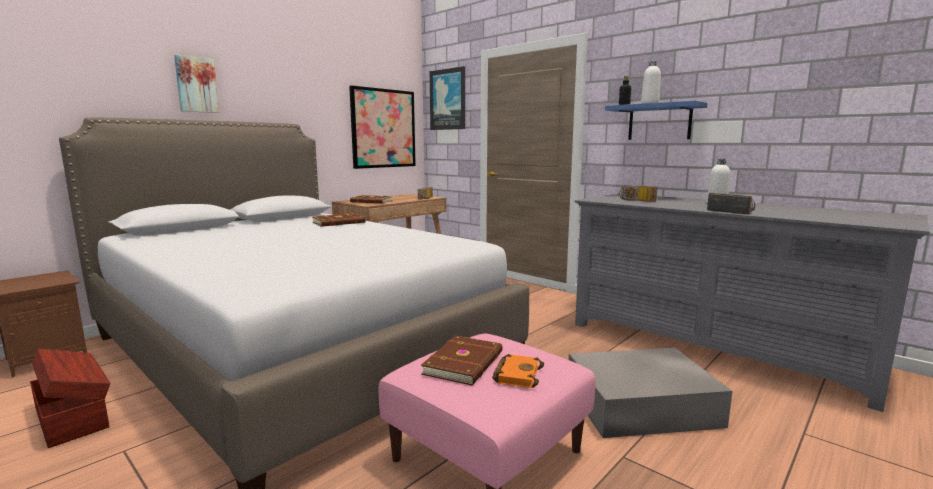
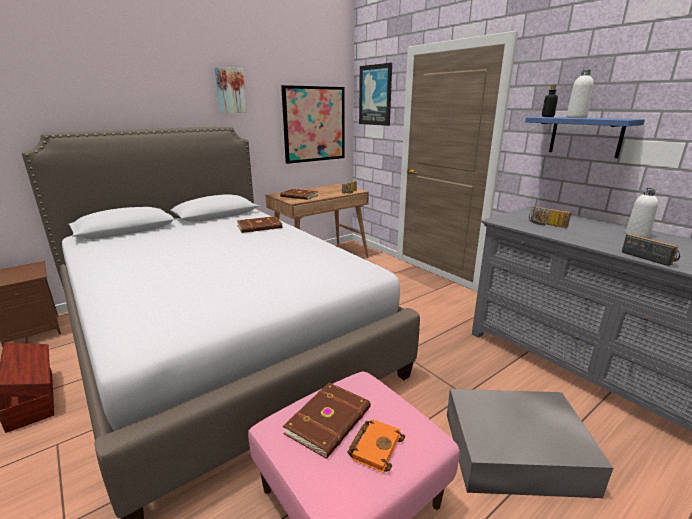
camera: 10 degrees right, 10 degrees up
picture [174,55,219,113] -> picture moved to [214,67,247,113]

